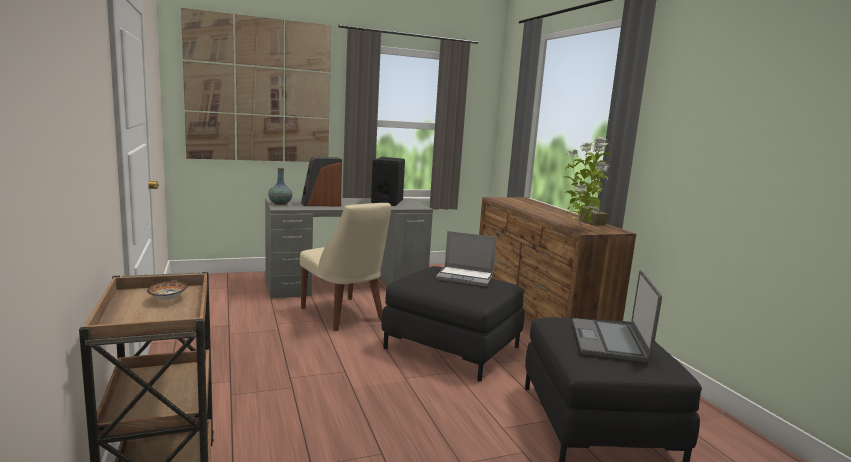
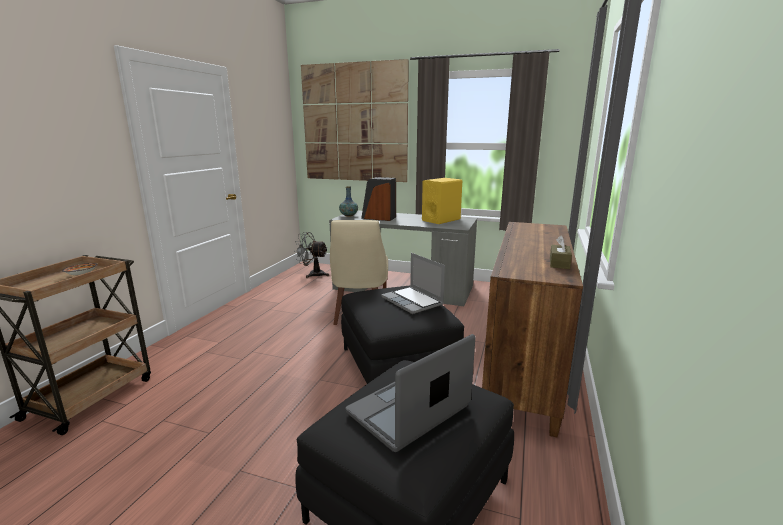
camera: 40 degrees right, 5 degrees up
black speaker [371,157,405,206] -> yellow speaker [422,178,462,224]
potted plant [563,137,611,228] -> none
none -> grey fan [295,232,329,278]

